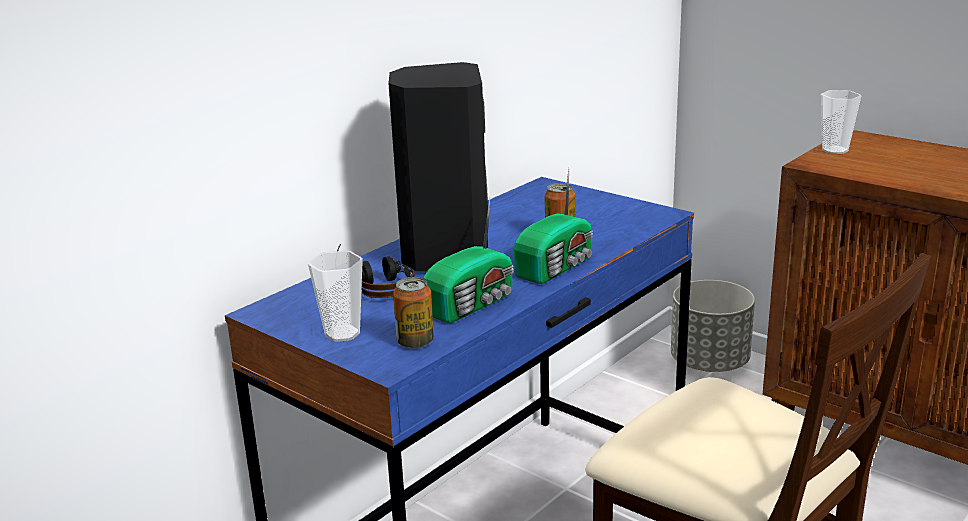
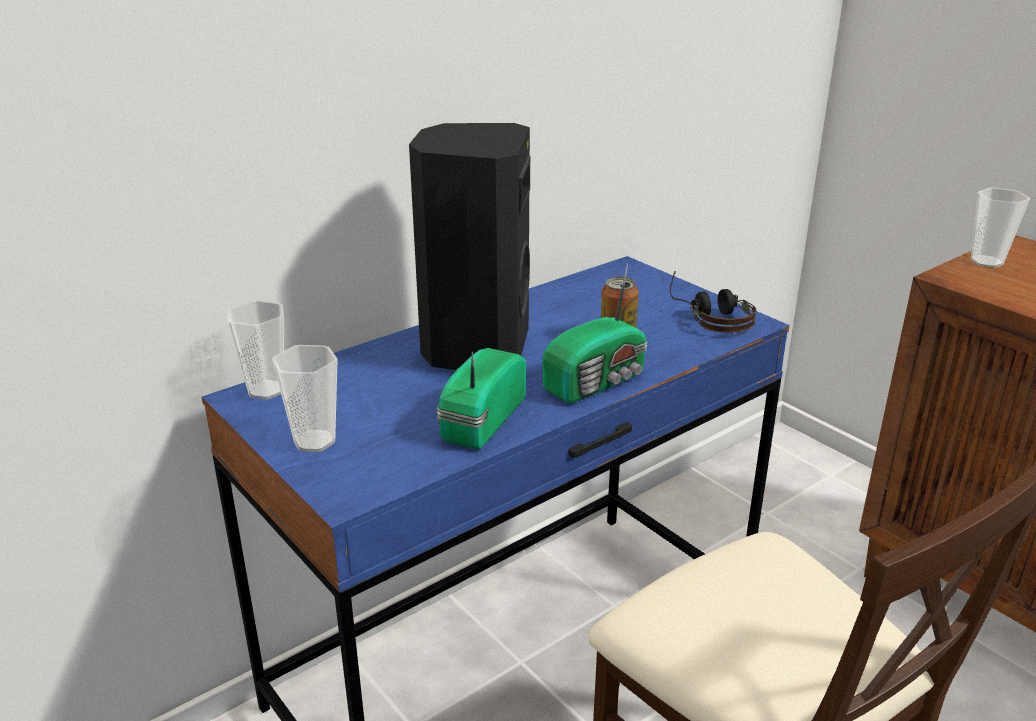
camera: 10 degrees right, 5 degrees up
headphones [337,244,414,298] -> headphones moved to [670,271,756,333]
can [393,277,434,349] -> none
radio [423,197,514,323] -> radio turned 150 degrees clockwise [437,348,526,449]
grey planter [671,280,755,372] -> none
none -> cup [228,300,284,400]

